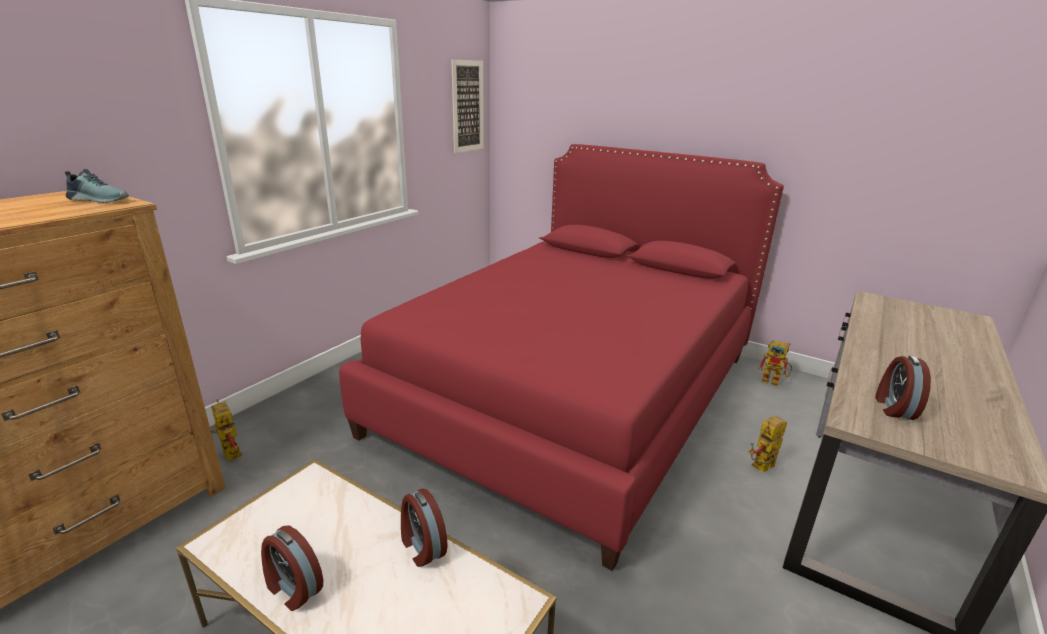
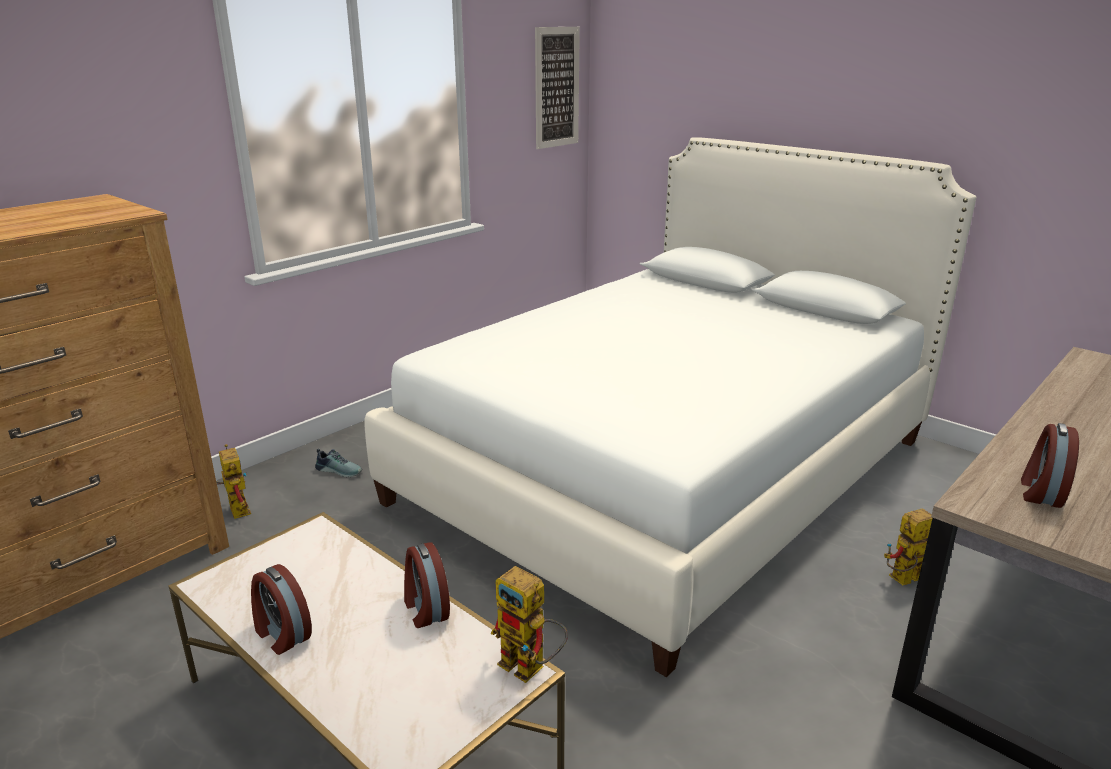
camera: 10 degrees right, 0 degrees up
shoe [65,169,129,203] -> shoe moved to [315,448,362,477]
red bed [339,144,784,571] -> white bed [365,137,977,677]
toy robot [758,340,792,386] -> toy robot moved to [491,566,568,683]

